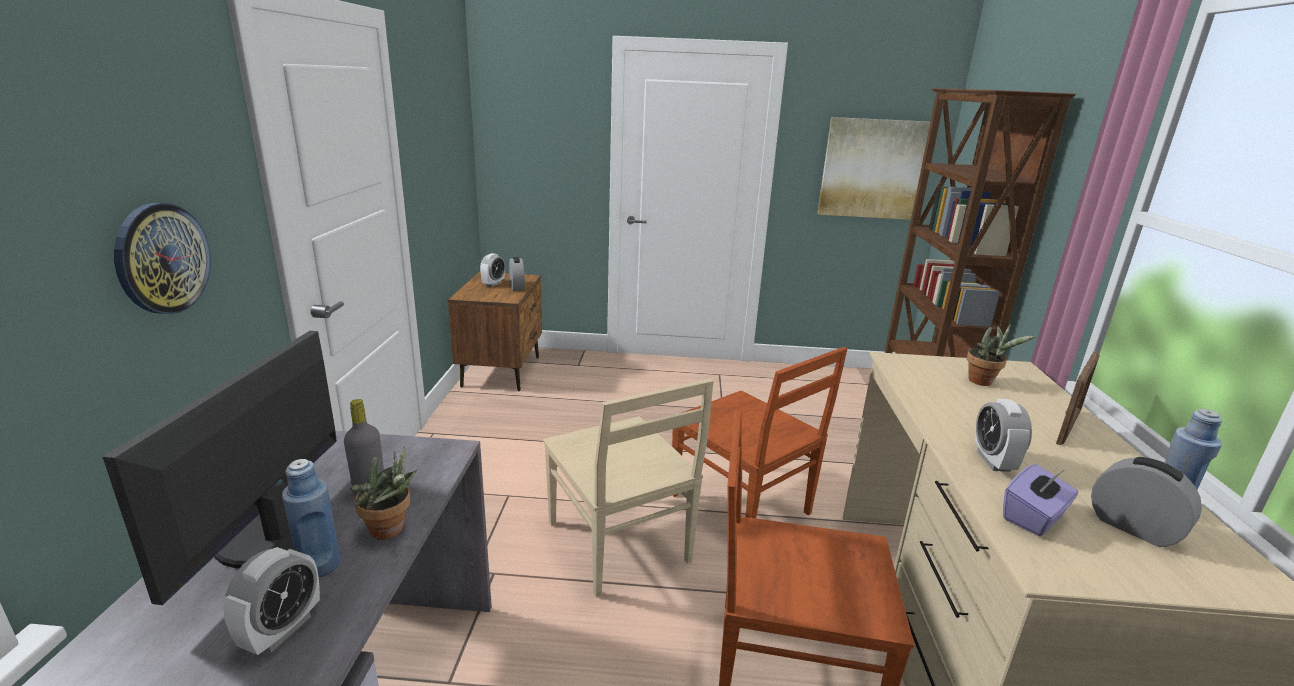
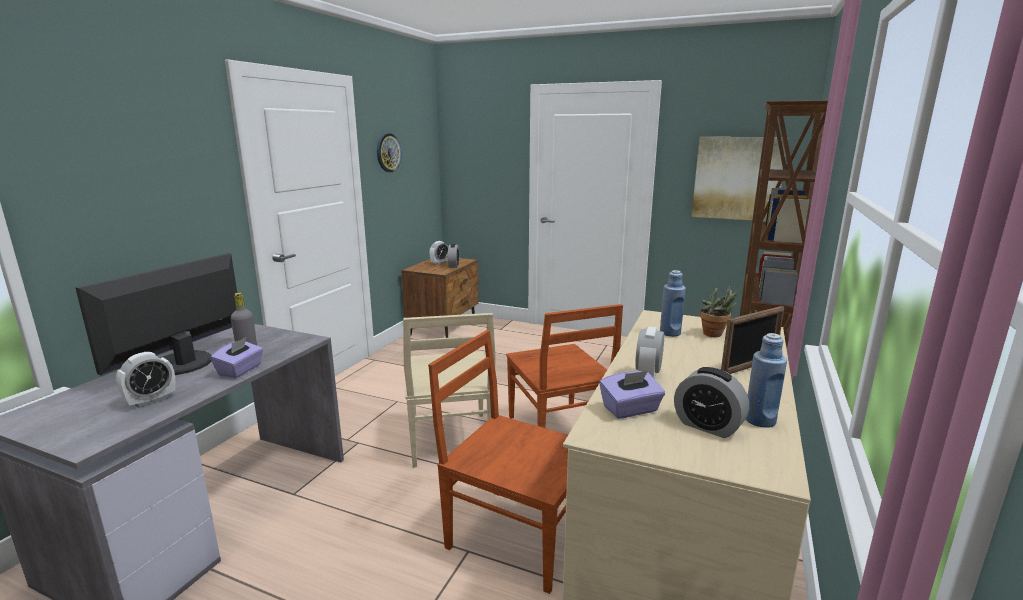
camera: 20 degrees right, 5 degrees down
wall clock [114,203,211,314] -> wall clock moved to [377,133,401,172]
blue bottle [282,459,340,577] -> blue bottle moved to [660,270,686,337]
potted plant [350,446,417,540] -> purple tissue box [210,337,263,378]
alarm clock [1091,457,1202,547] -> alarm clock turned 150 degrees clockwise [674,367,749,438]

